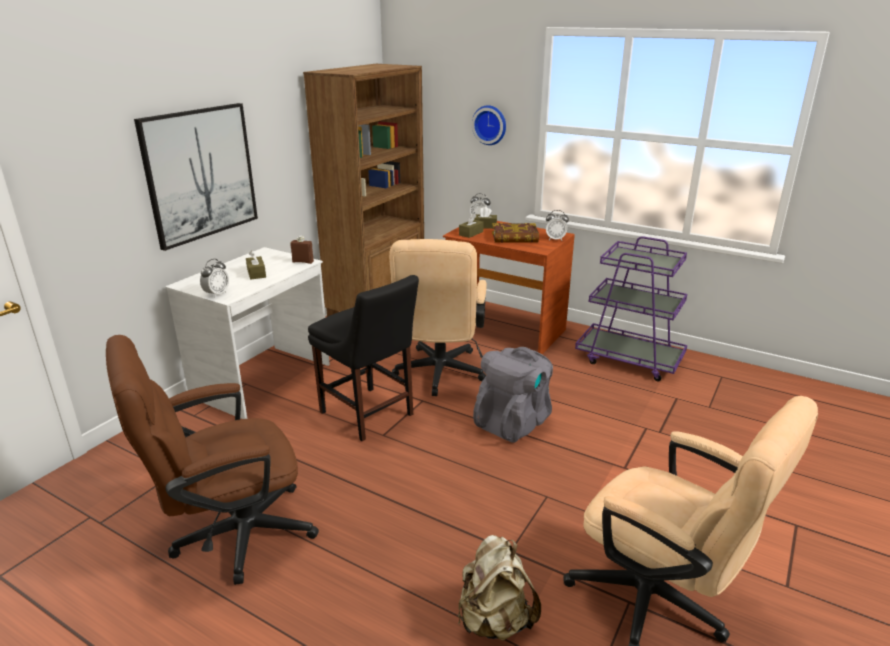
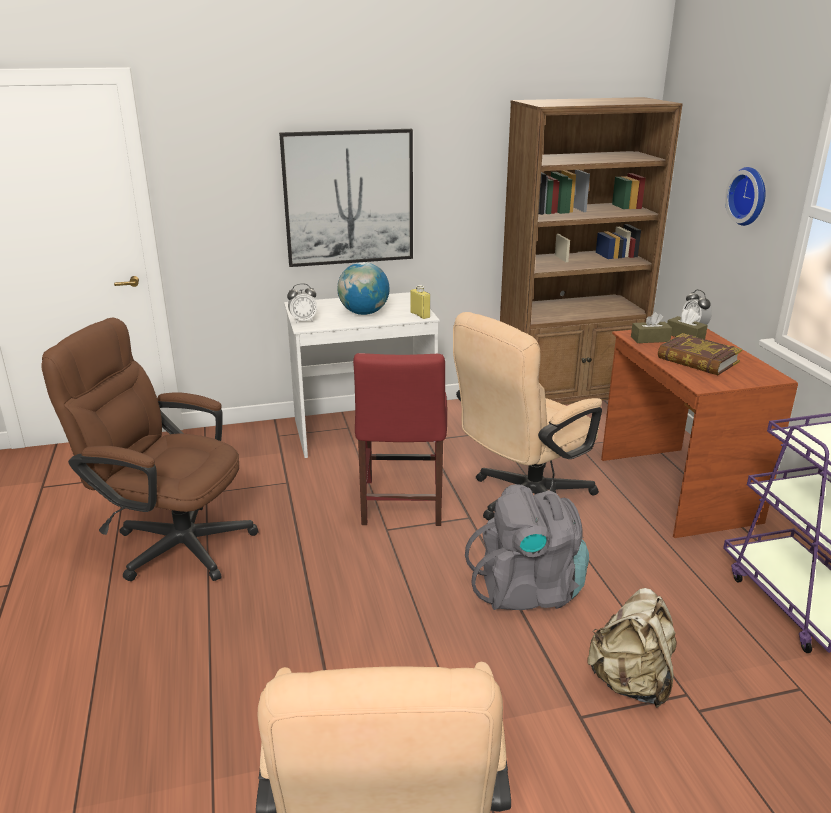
camera: 45 degrees right, 0 degrees up
brown tissue box [246,251,266,280] -> globe [338,262,390,315]
brown bottle [290,236,314,264] -> yellow bottle [410,285,430,319]
black chair [308,275,419,441] -> red chair [353,353,447,526]
beige backpack [458,535,541,641] -> beige backpack moved to [587,588,676,708]
alarm clock [546,210,569,240] -> none

